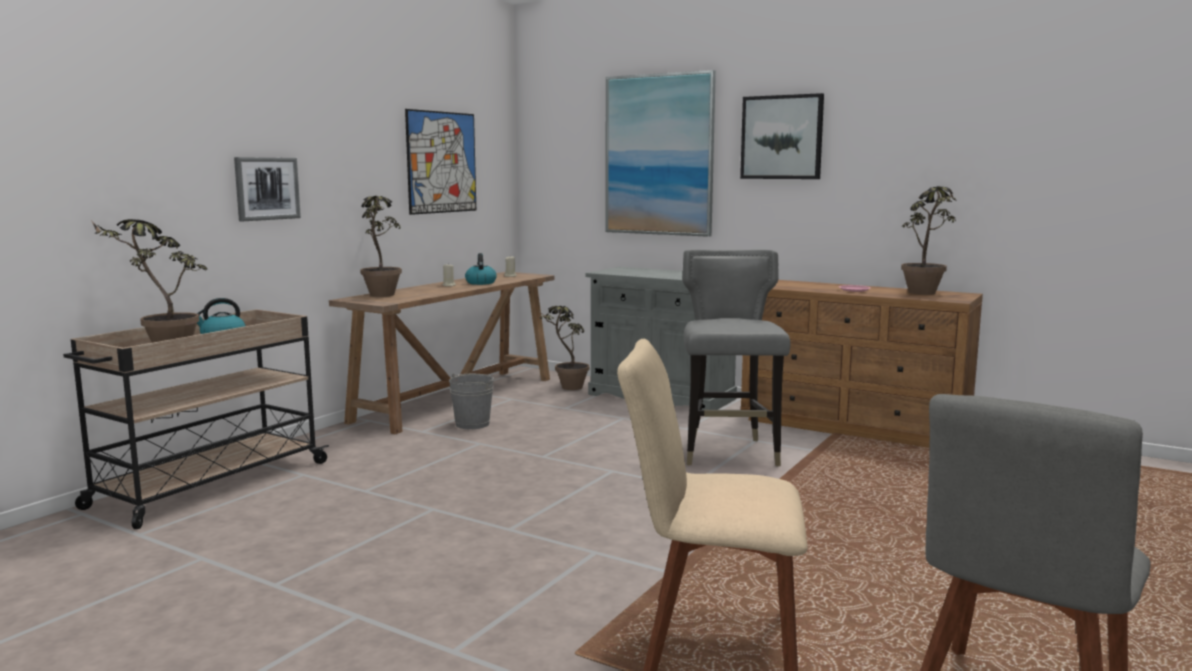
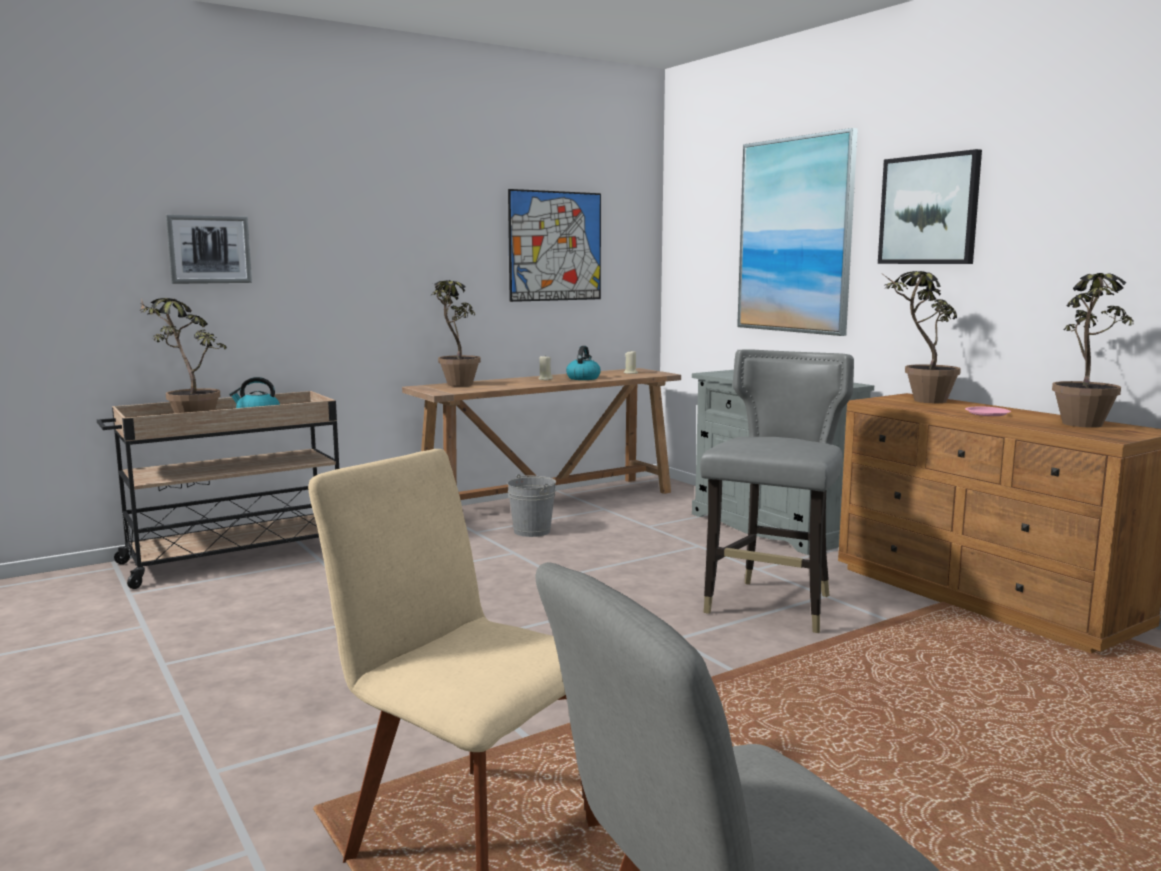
camera: 25 degrees right, 0 degrees up
picture [234,157,301,221] -> picture moved to [166,215,252,284]
potted plant [538,306,589,390] -> potted plant moved to [880,271,961,403]

